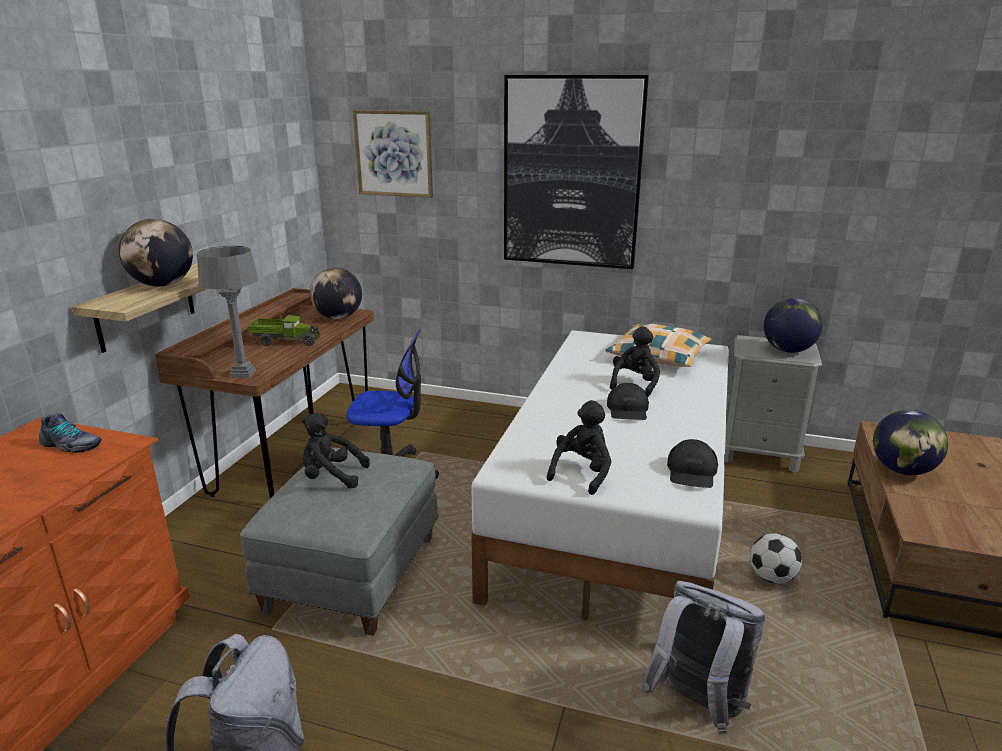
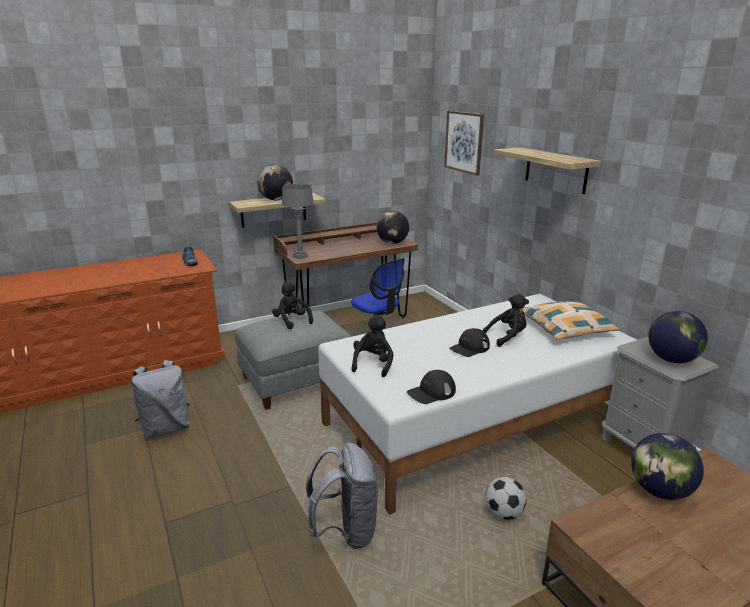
camera: 45 degrees right, 0 degrees up
toy truck [248,315,321,346] -> none
picture [504,75,649,269] -> shelf [494,147,601,194]
black plush toy [547,400,611,495] -> black plush toy turned 60 degrees counterclockwise [351,315,394,377]

